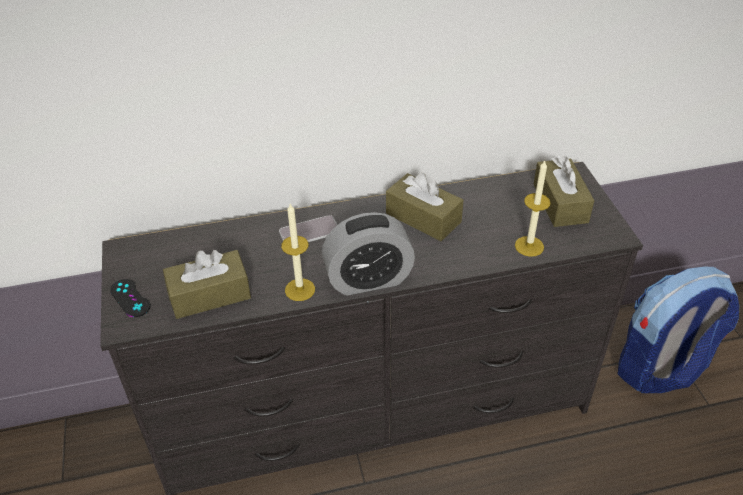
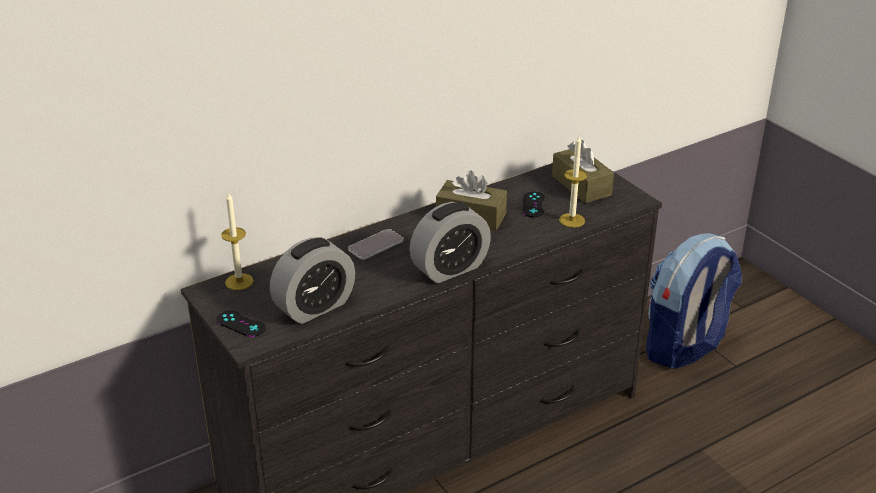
camera: 20 degrees left, 10 degrees down
brown tissue box [163,250,251,319] -> alarm clock [270,237,355,324]
candle [281,204,315,301] -> candle moved to [221,192,254,290]
none -> black game controller [523,191,545,218]

